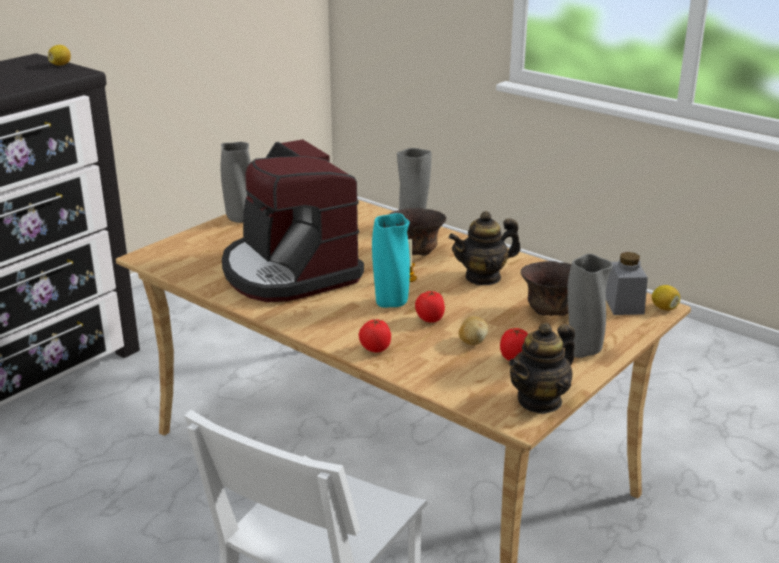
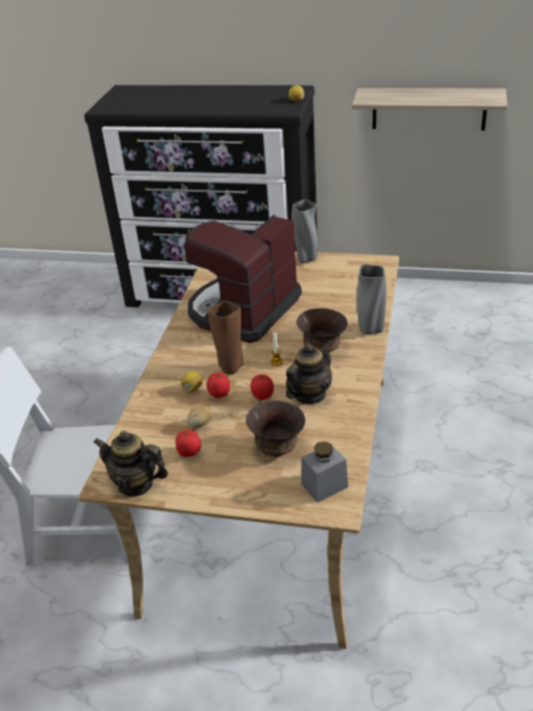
camera: 65 degrees right, 10 degrees up
tomato [359,319,391,353] -> tomato moved to [250,375,274,400]
turquoise vase [372,213,410,308] -> brown vase [208,302,244,374]
teapot [449,211,521,285] -> teapot turned 90 degrees clockwise [286,342,332,404]
grey vase [567,254,613,358] -> none
lemon [652,285,680,310] -> lemon moved to [181,371,203,393]
none -> shelf [352,88,508,130]

